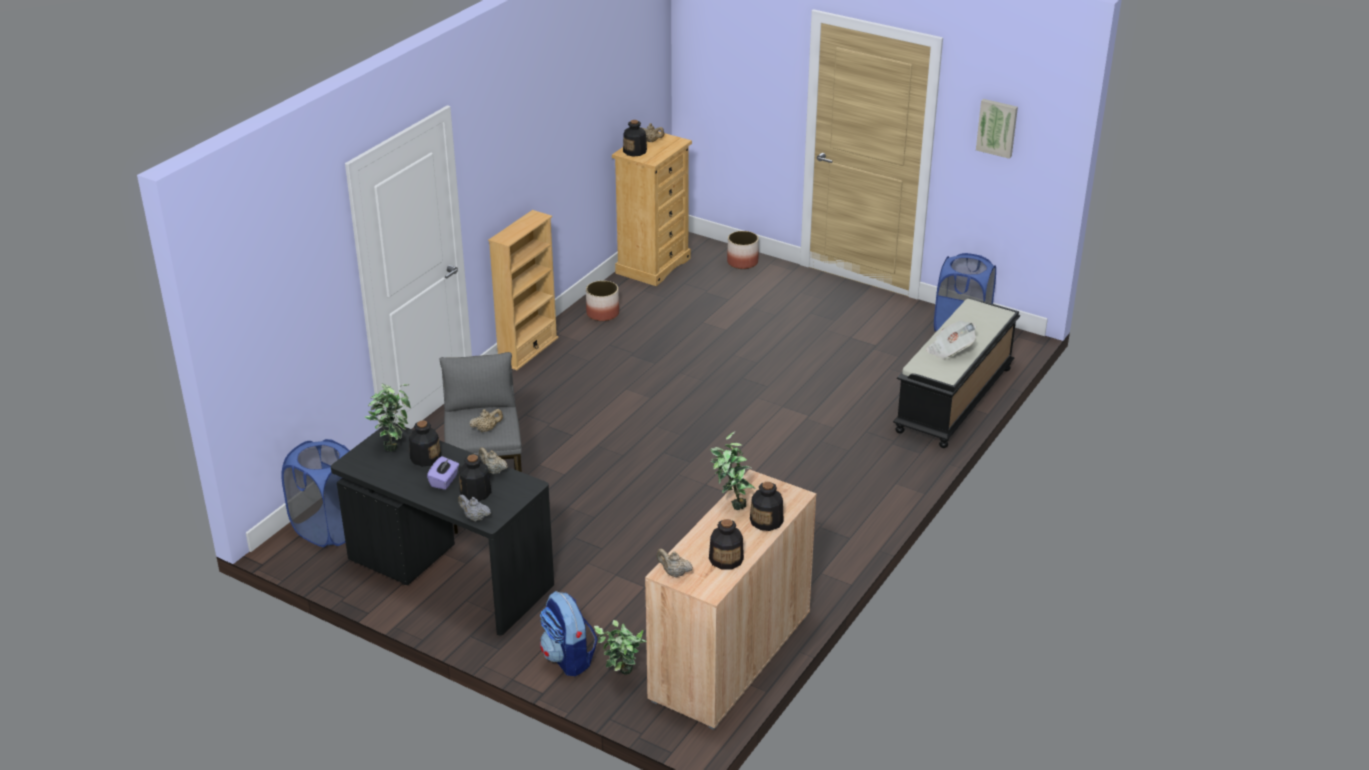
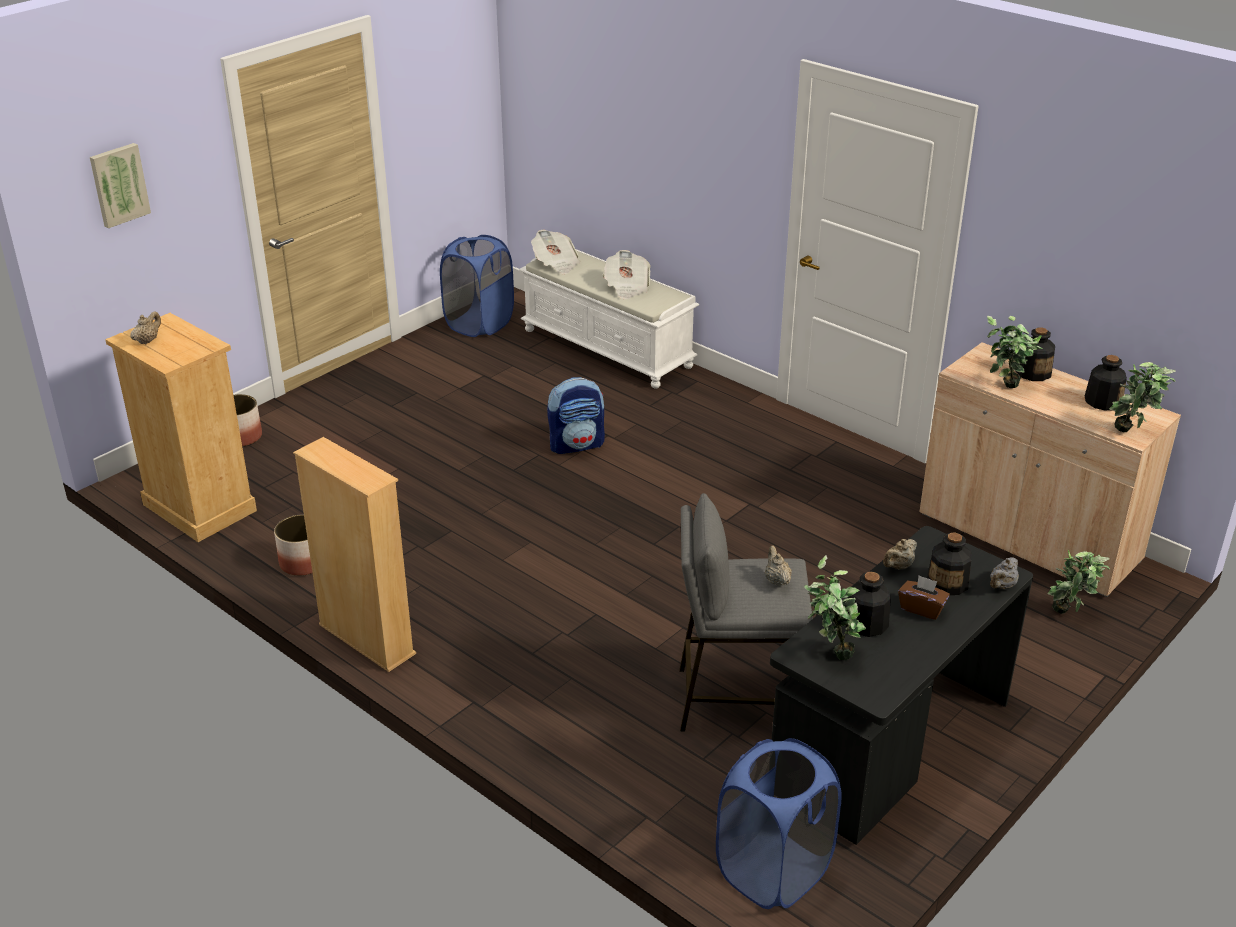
camera: 80 degrees left, 0 degrees up
purple tissue box [427,456,459,490] -> brown tissue box [898,575,950,620]
backpack [540,591,597,676] -> backpack moved to [547,377,605,454]
bottle [623,120,647,157] -> none
beige teapot [656,549,693,577] -> potted plant [1109,362,1176,432]
black bench [893,299,1020,448] -> white bench [519,249,699,389]
picture [976,99,1018,159] -> picture moved to [90,143,151,228]
none -> newspaper [531,230,581,275]

